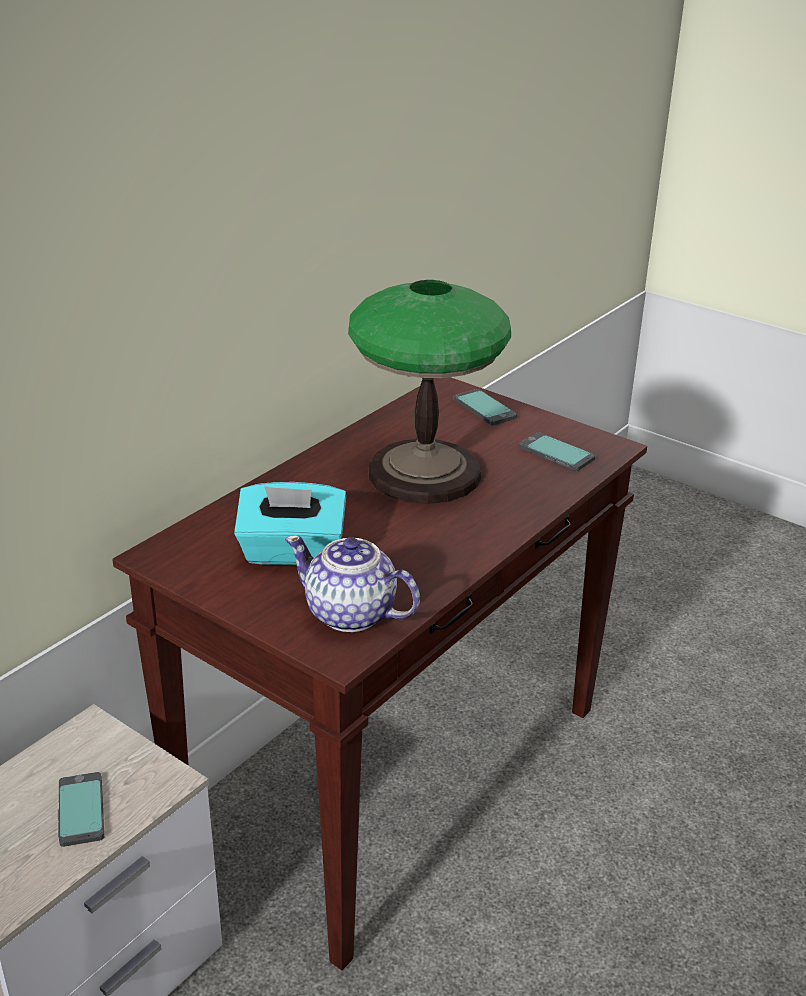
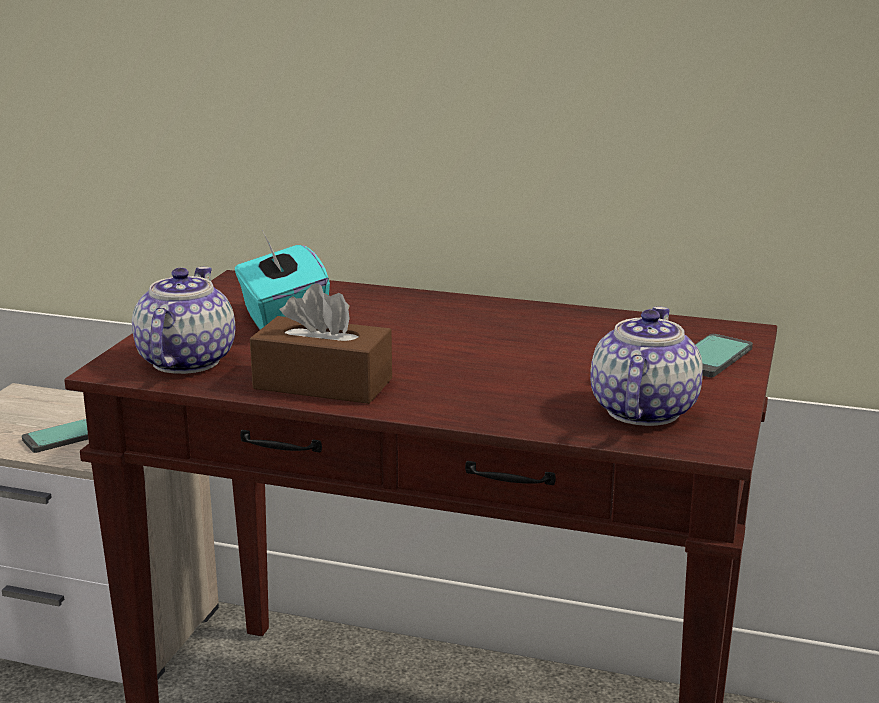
camera: 70 degrees right, 10 degrees down
table lamp [348,280,511,504] -> none
phone [519,432,595,471] -> teapot [590,306,703,426]
none -> brown tissue box [250,283,392,404]

